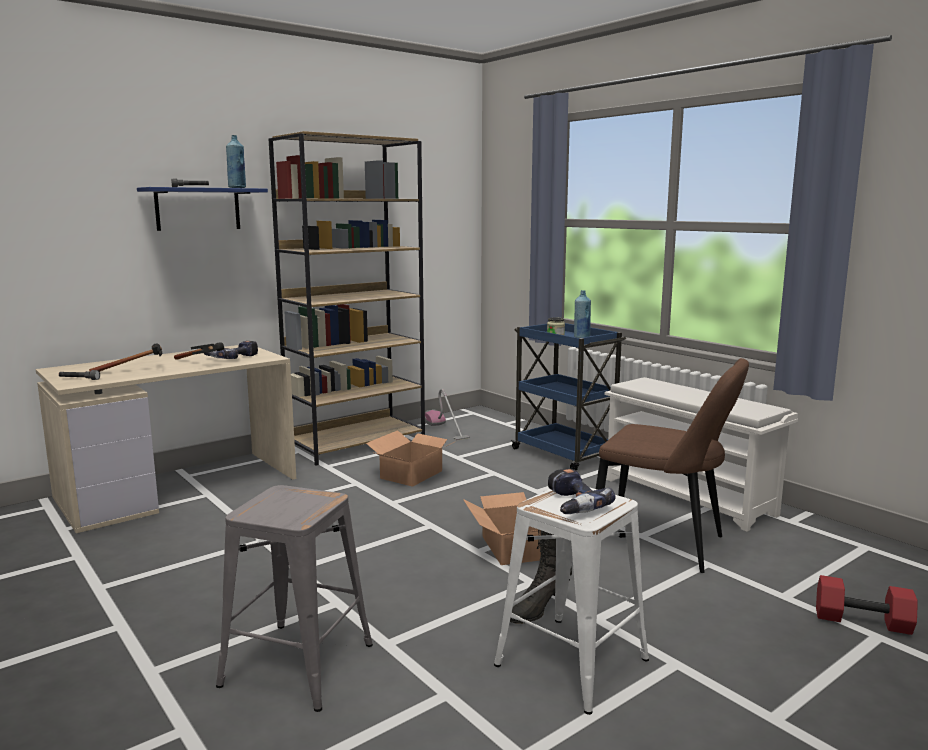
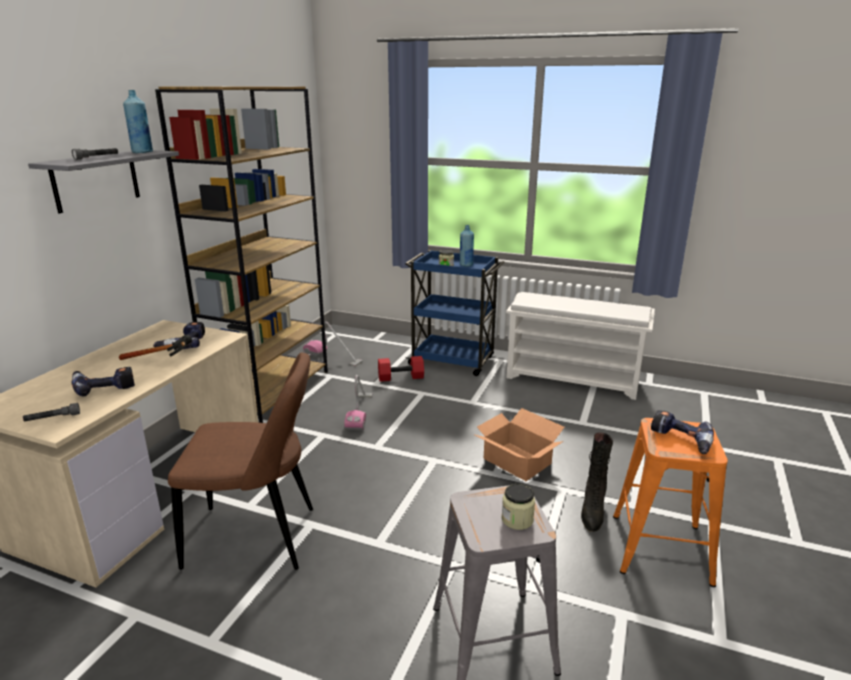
camera: 30 degrees left, 10 degrees up
hammer [89,344,163,372] -> power drill [72,367,135,397]
blue shelf [137,187,268,231] -> grey shelf [28,150,179,214]
cardboard box [366,430,456,487] -> vacuum cleaner [344,375,372,430]
white stool [494,487,649,715] -> orange stool [613,418,728,587]
brown chair [596,358,749,573] -> brown chair moved to [168,353,313,570]
red dumbbell [816,575,918,635] -> red dumbbell moved to [378,356,424,382]
none -> jar [501,484,535,530]

